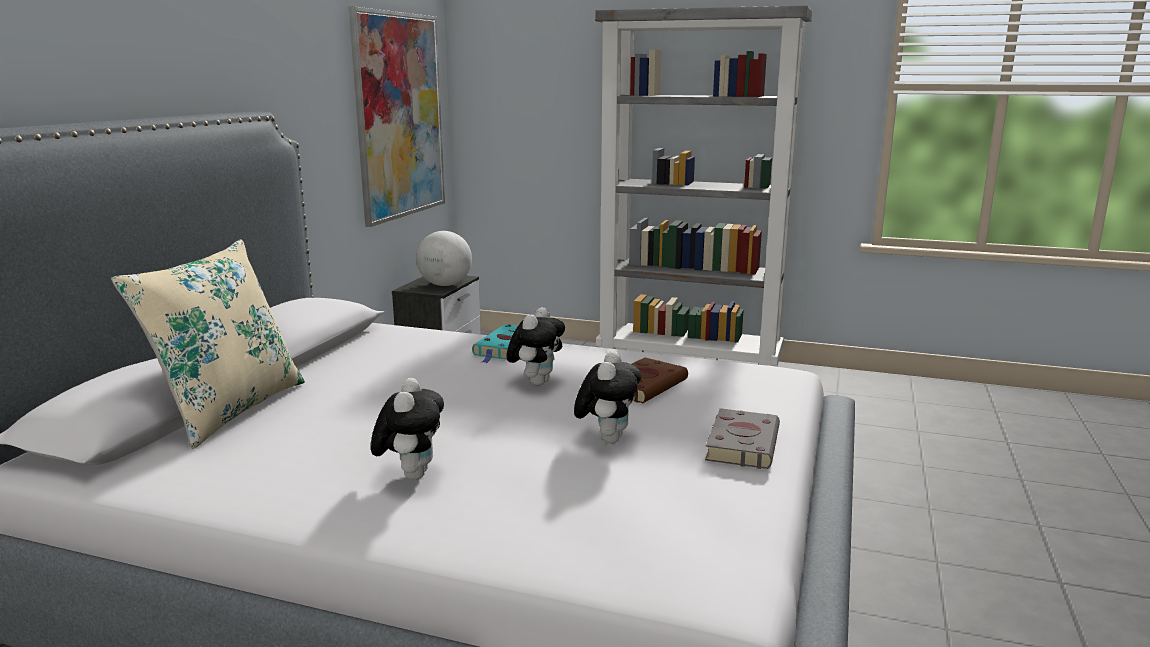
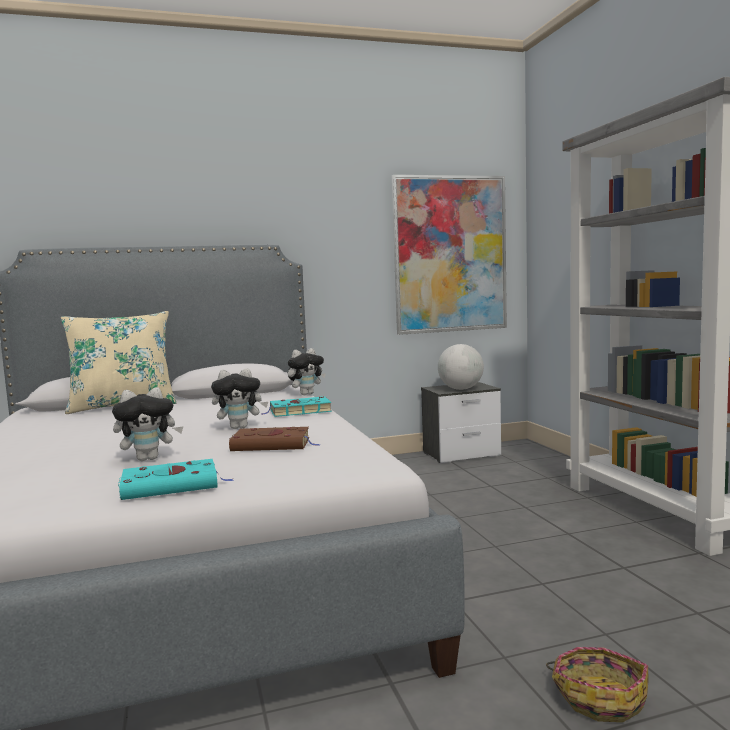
camera: 55 degrees right, 10 degrees down
plush toy [371,378,444,480] -> plush toy moved to [288,348,326,395]
grey book [705,408,780,469] -> turquoise book [118,459,235,500]
none -> basket [546,647,649,722]

